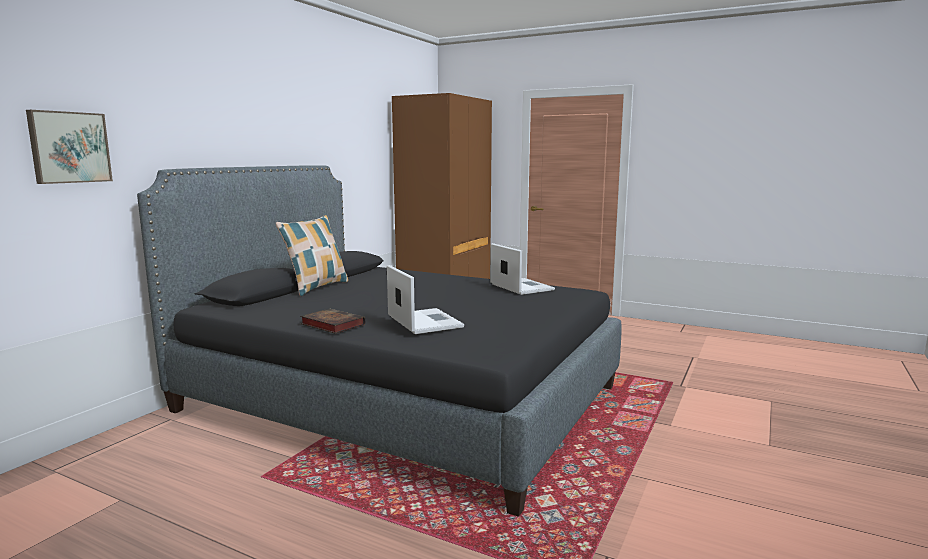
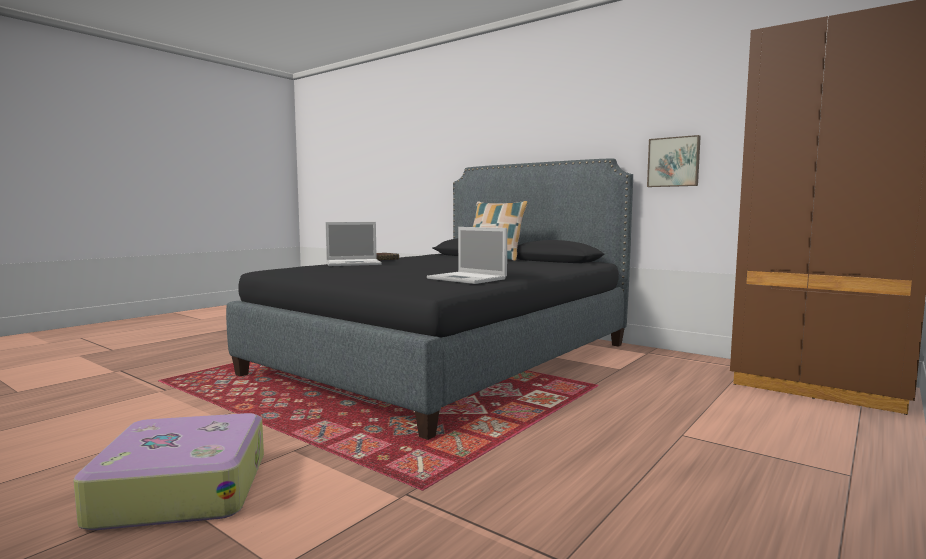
camera: 100 degrees right, 5 degrees down
picture [26,110,113,184] -> picture moved to [647,135,701,187]
laptop [490,243,555,295] -> laptop turned 60 degrees clockwise [427,227,507,284]
none -> suitcase [73,413,264,530]

